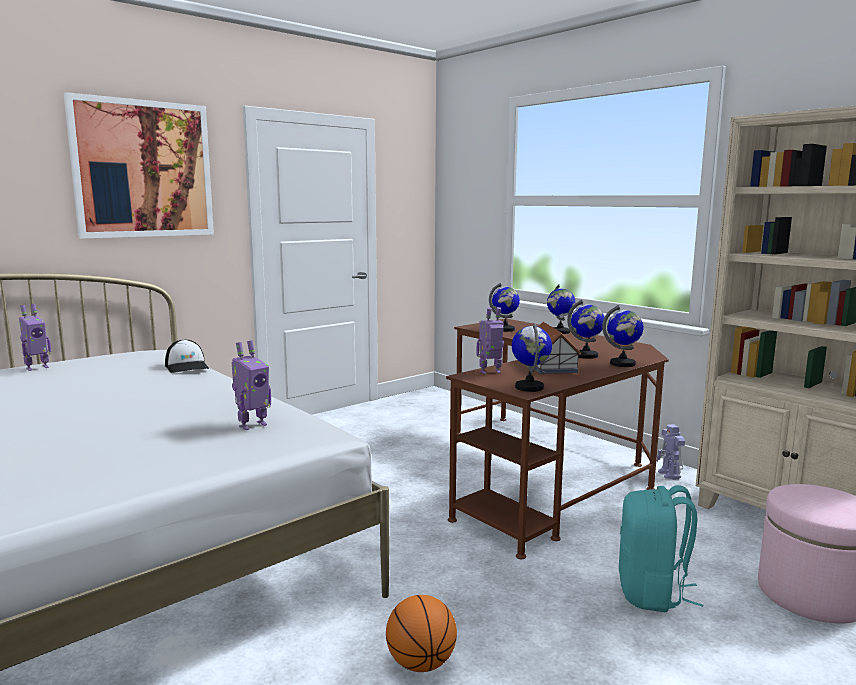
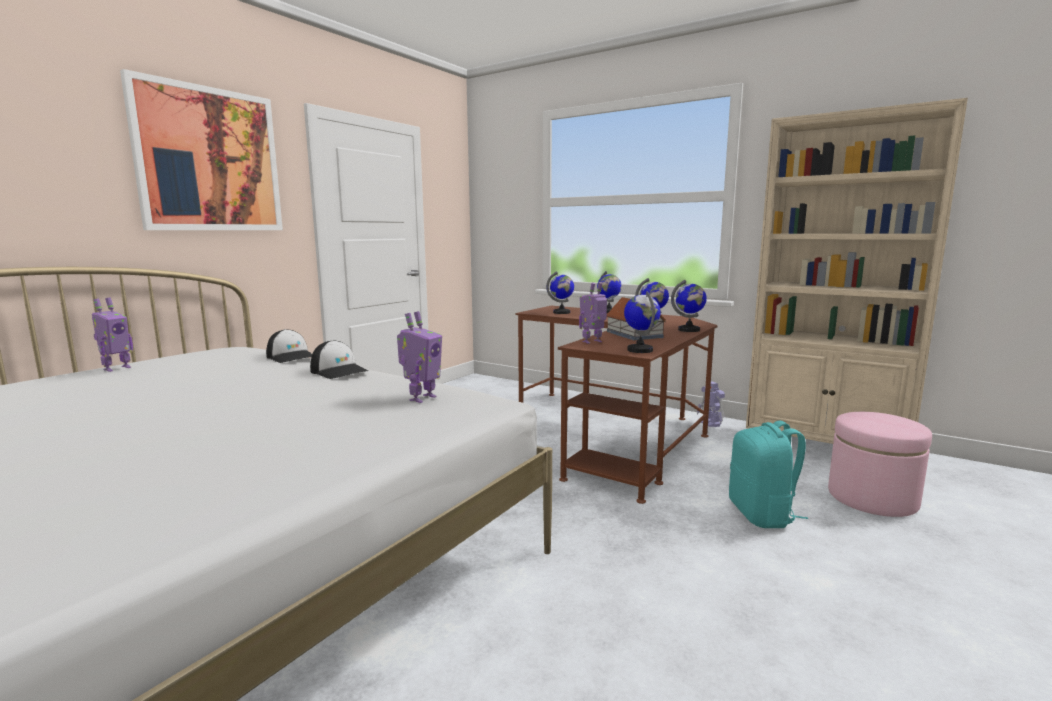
camera: 15 degrees left, 0 degrees up
basketball [386,595,457,672] -> none
none -> cap [310,340,369,379]

